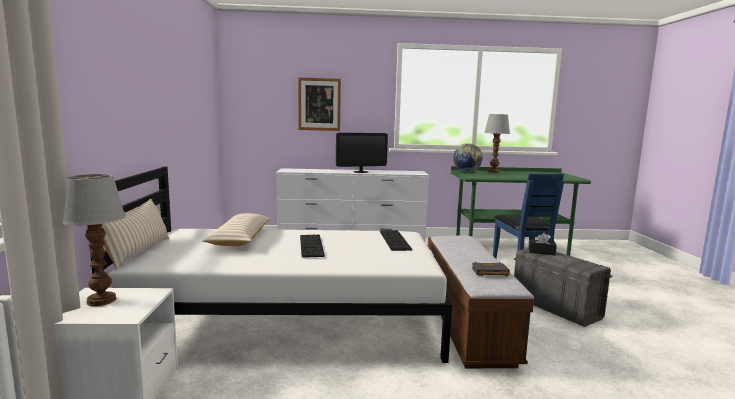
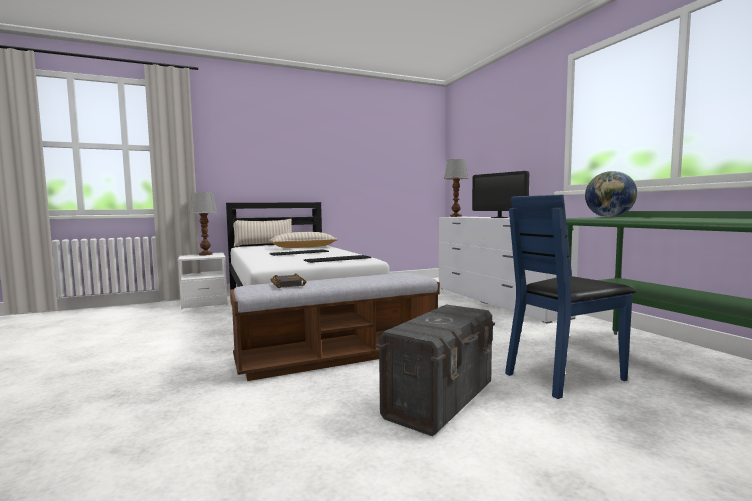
camera: 70 degrees right, 5 degrees down
picture [298,77,341,131] -> none
table lamp [484,114,510,173] -> table lamp moved to [444,159,468,217]
black tissue box [529,232,557,255] -> none

